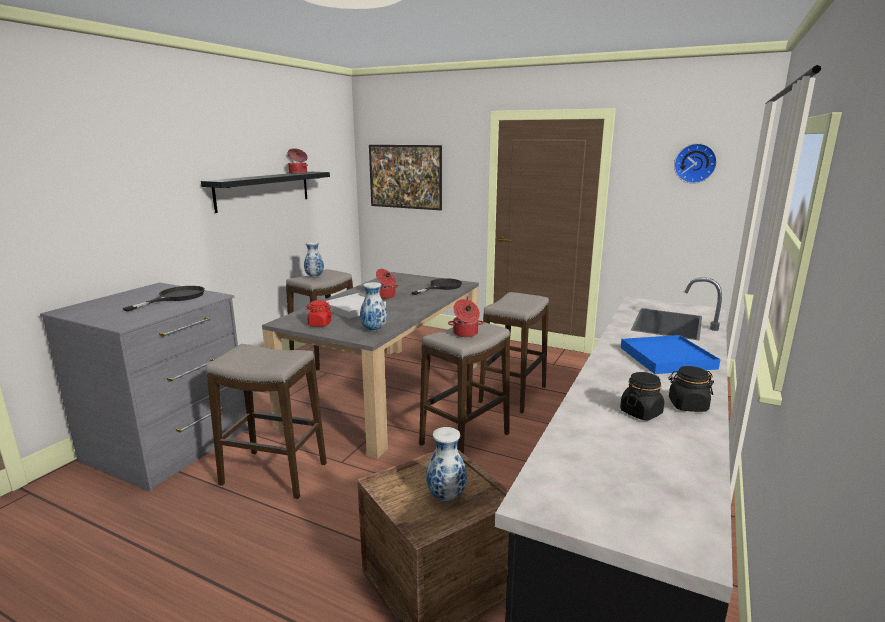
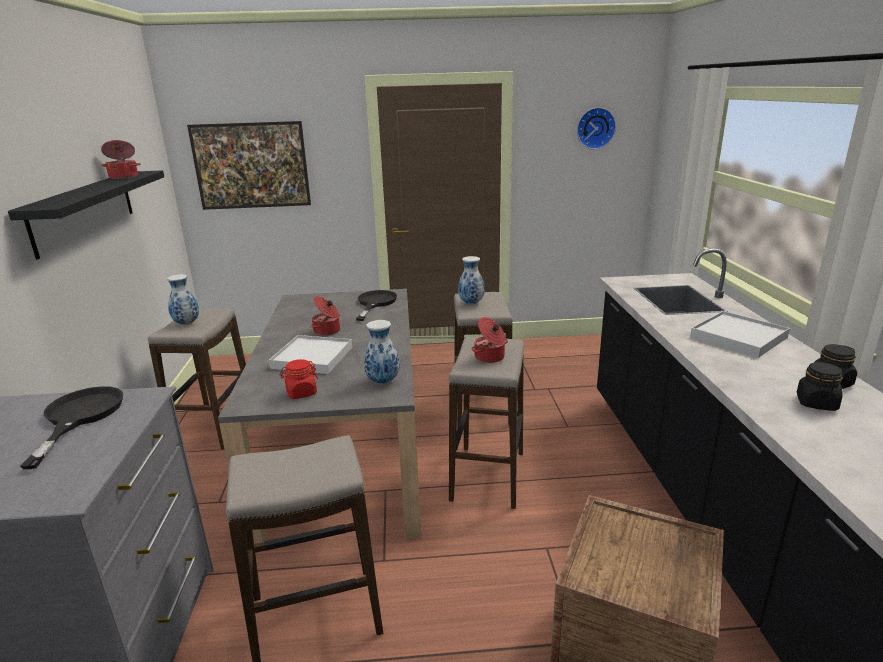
camera: 30 degrees left, 5 degrees up
vase [426,427,467,501] -> vase moved to [458,256,485,305]
blue tray [621,335,721,374] -> white tray [690,311,790,358]

